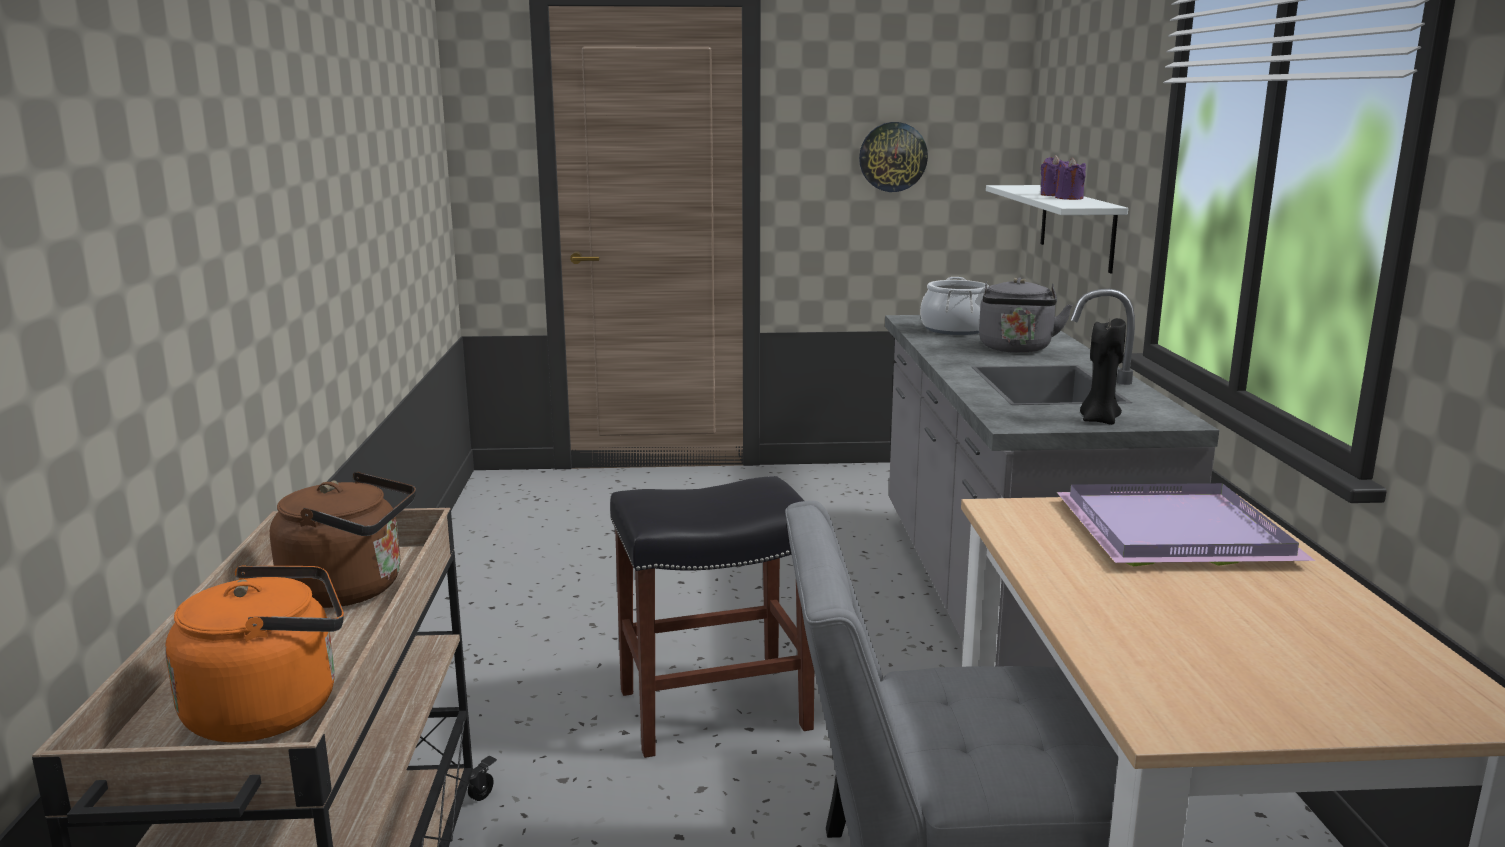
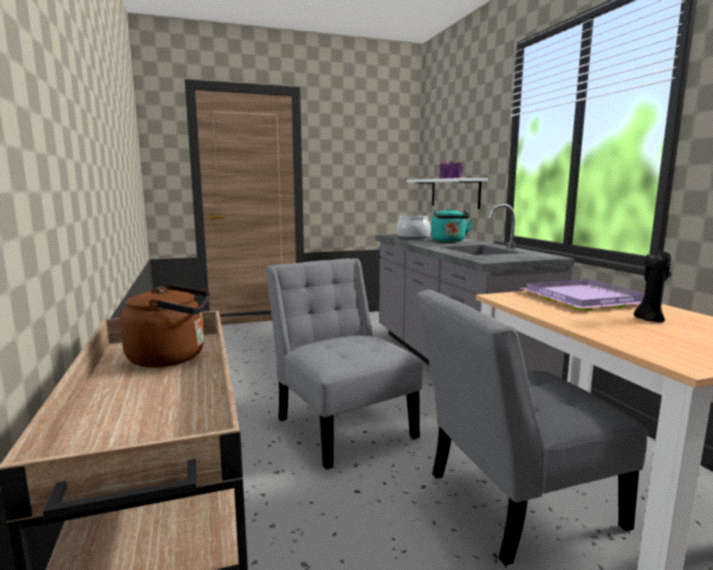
camera: 15 degrees left, 5 degrees down
orange kettle [165,566,344,742] -> none
black stool [610,476,814,758] -> grey chair [266,258,422,470]
wall clock [859,122,928,192] -> none
grey kettle [979,277,1072,353] -> turquoise kettle [431,208,473,242]
black candle [1080,318,1126,425] -> black candle moved to [634,251,671,322]

